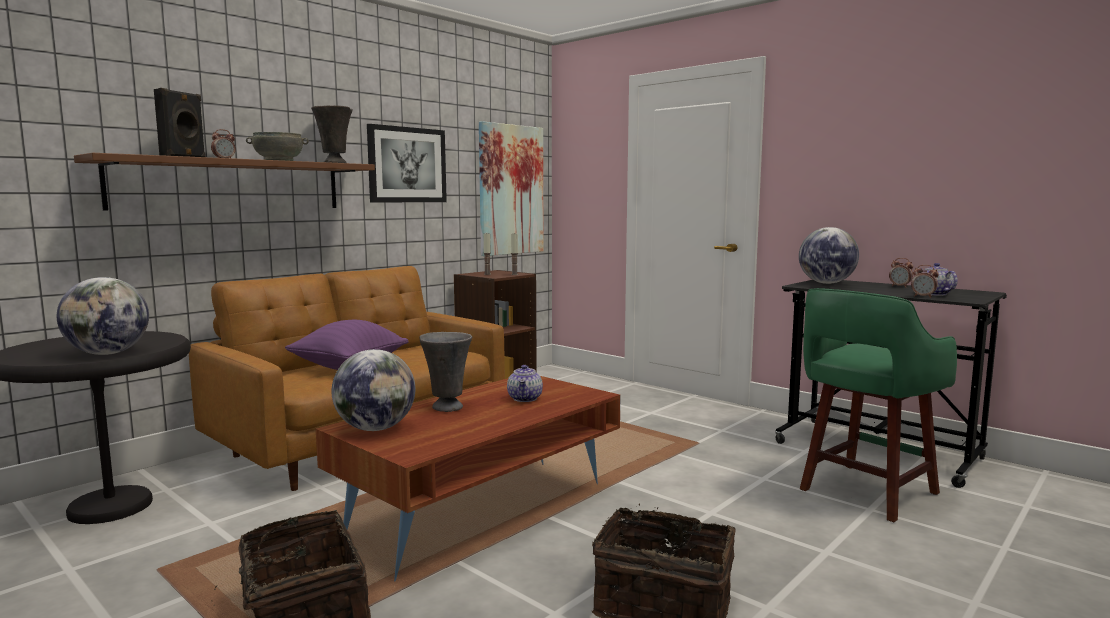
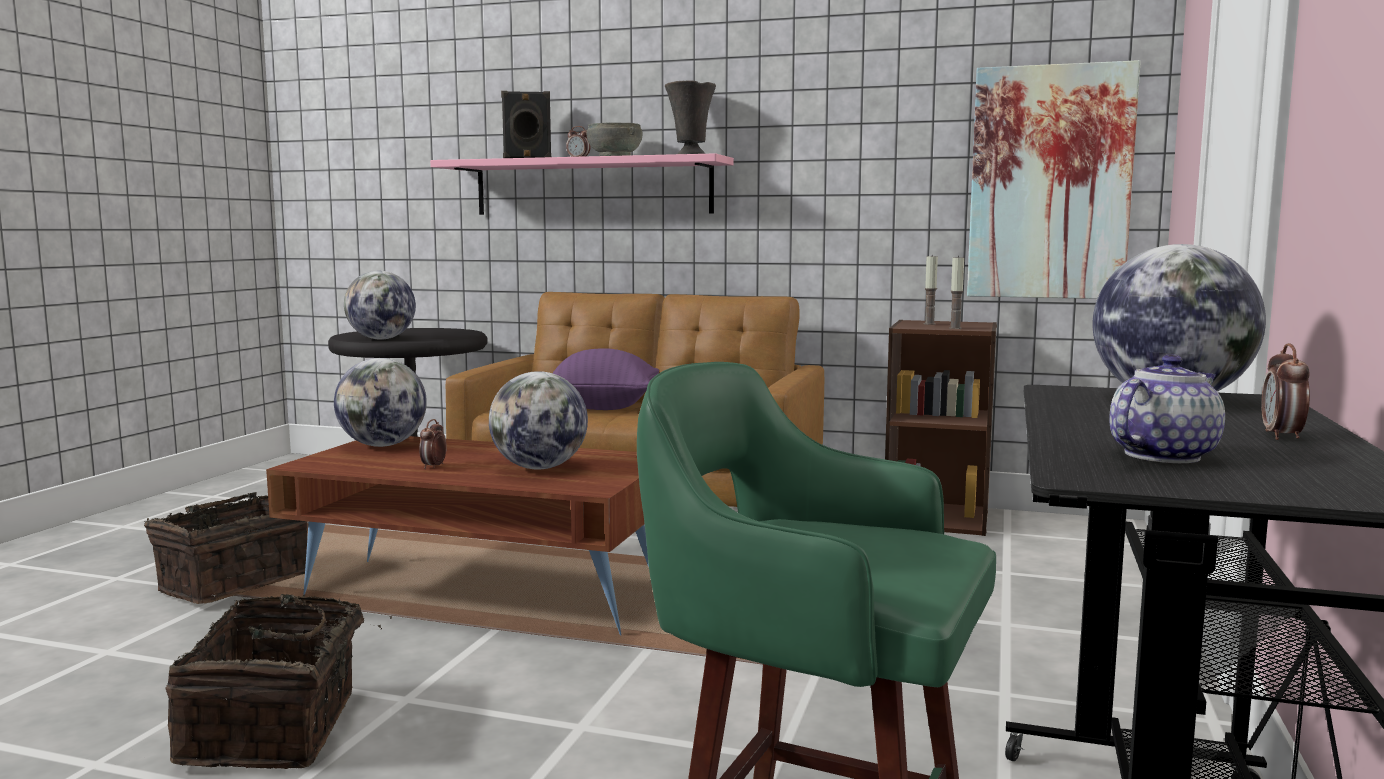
camera: 65 degrees right, 0 degrees up
brown shelf [74,153,375,210] -> pink shelf [430,153,734,215]
picture [367,124,447,203] -> none
grey vase [419,332,472,412] -> none
teapot [507,365,543,402] -> globe [489,371,588,470]
alarm clock [911,265,939,298] -> alarm clock moved to [419,419,447,469]

